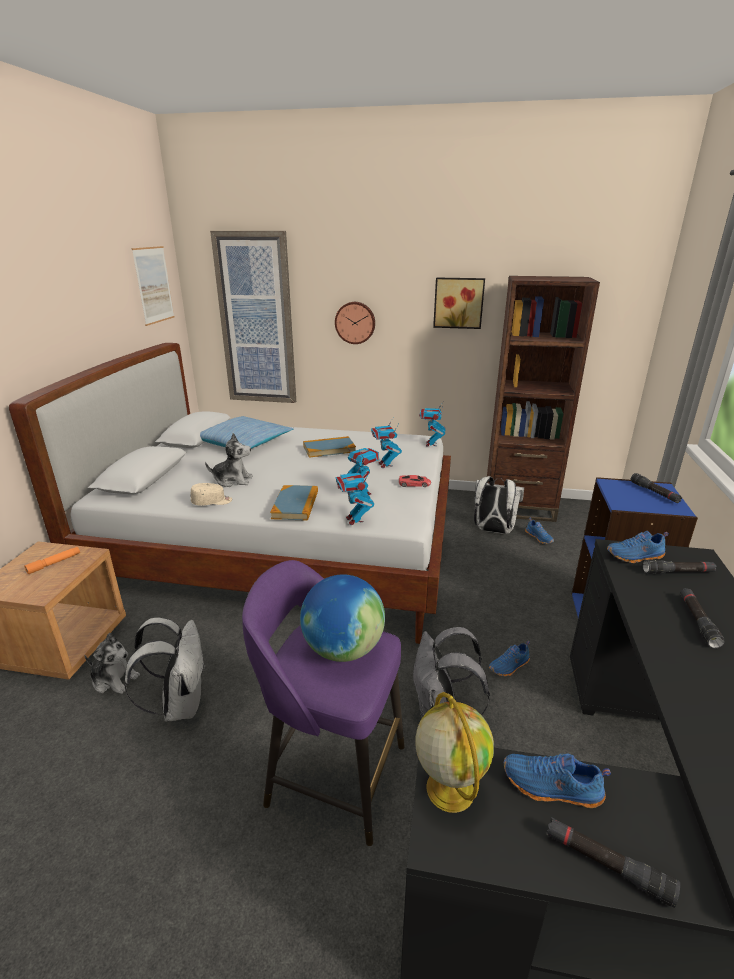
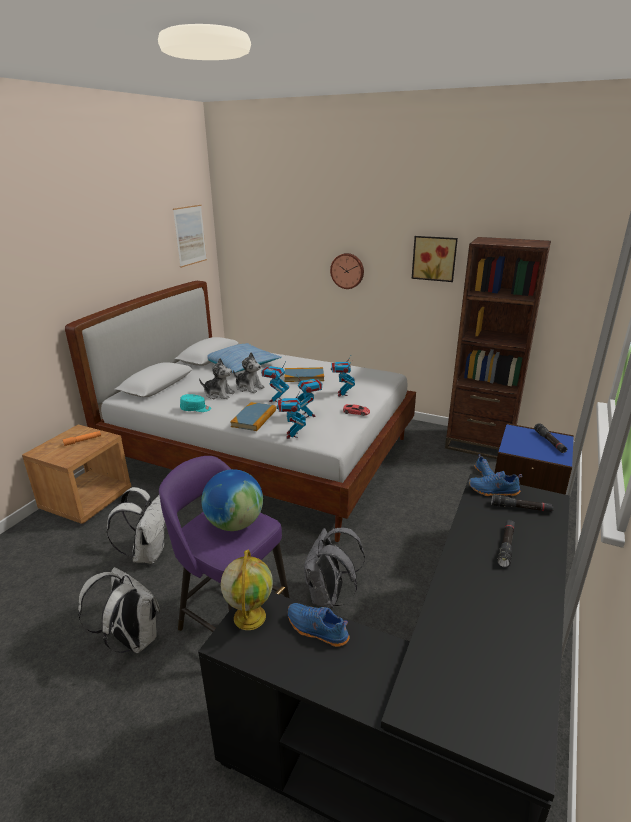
camera: 15 degrees right, 0 degrees up
plush toy [84,633,140,694] -> plush toy moved to [233,352,265,393]
beige cap [191,483,232,506] -> turquoise cap [180,394,211,412]
picture [210,231,296,403] -> none
toy robot [419,401,446,447] -> toy robot moved to [261,365,289,402]
white backpack [474,476,524,534] -> white backpack moved to [78,567,161,654]
blue shoe [489,641,530,677] -> none
black flashlight [546,817,680,908] -> none

